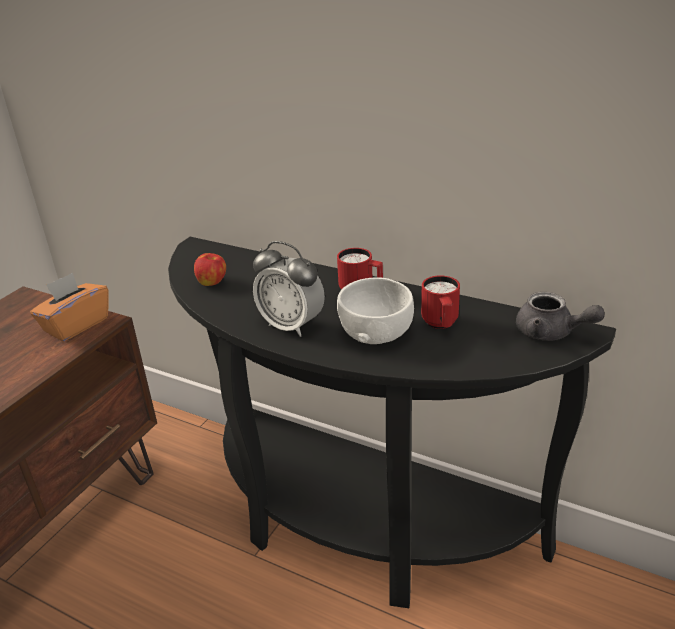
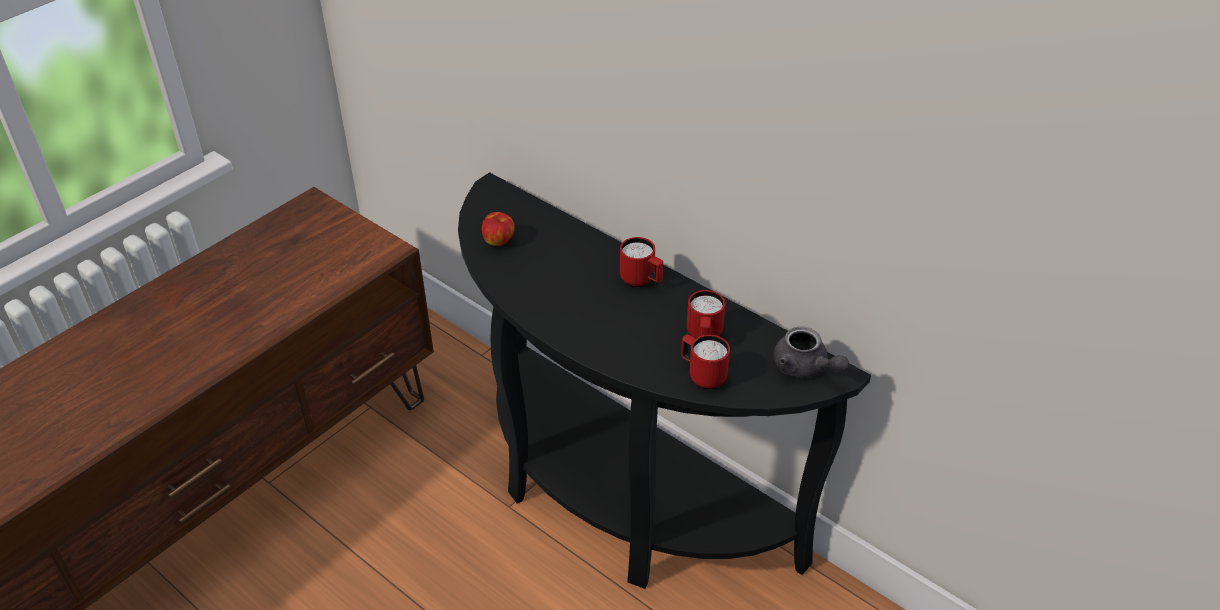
camera: 10 degrees right, 10 degrees up
orange tissue box [30,272,109,342] -> none
alarm clock [253,241,325,337] -> none
white bowl [337,277,414,344] -> none
none -> red mug [681,334,730,389]

